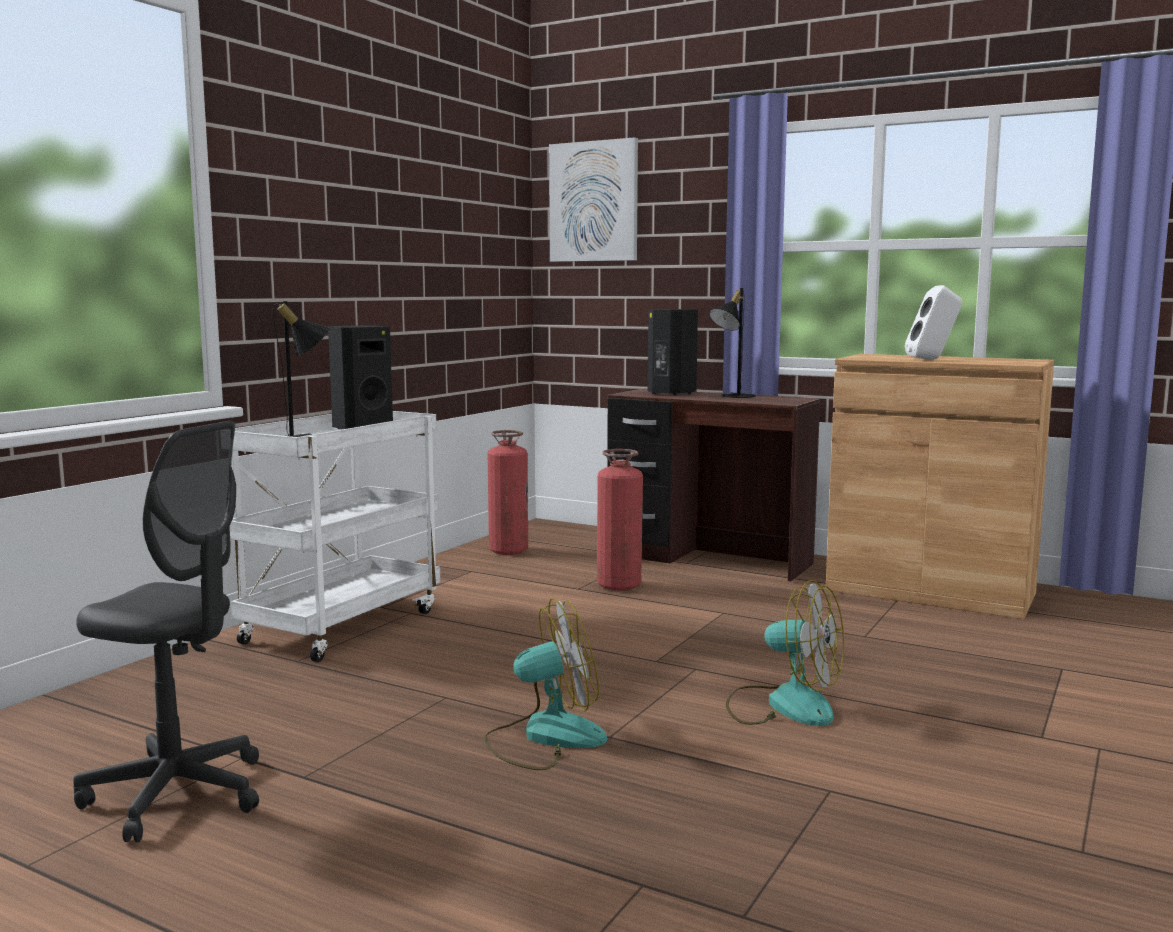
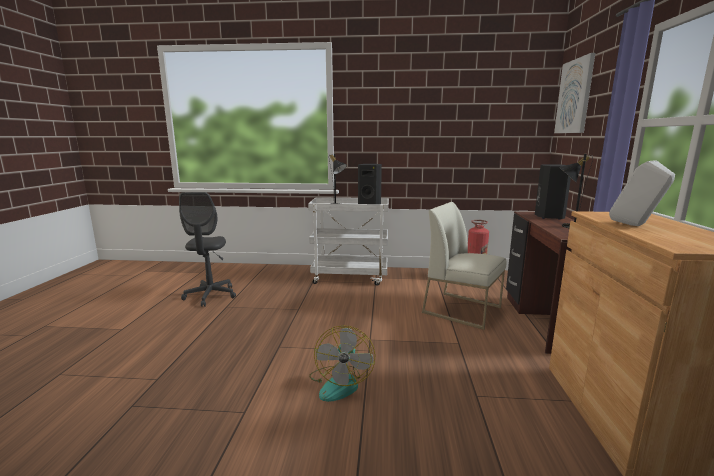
camera: 65 degrees right, 5 degrees up
fan [484,598,607,770] -> none
fire extinguisher [597,449,643,591] -> white chair [422,202,507,330]

